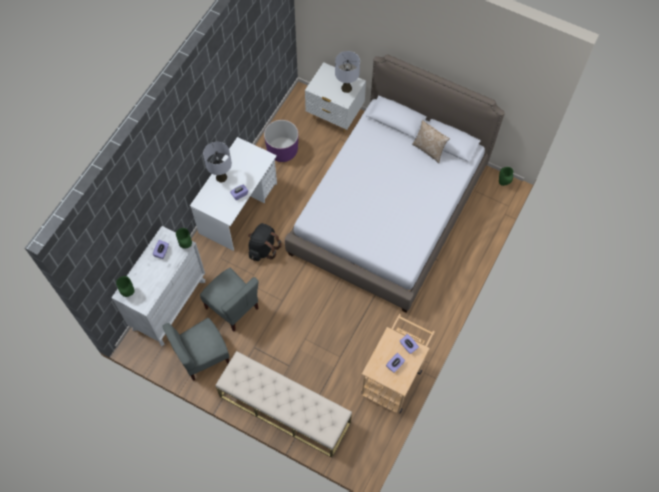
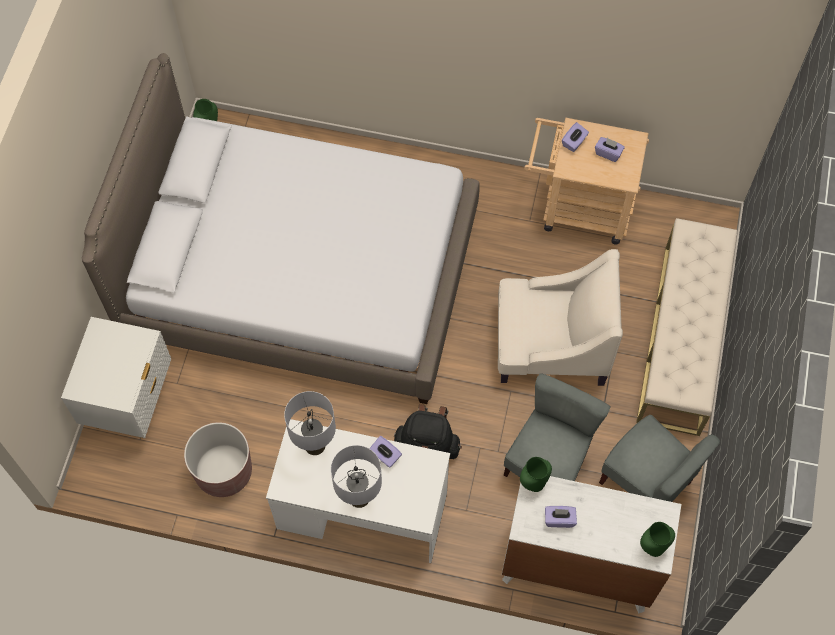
camera: 105 degrees left, 0 degrees up
purple planter [264,120,298,162] -> brown planter [184,422,252,497]
grey table lamp [335,51,360,93] -> grey table lamp moved to [284,391,336,455]
pillow [412,120,450,163] -> none
none -> beige armchair [498,249,623,386]

